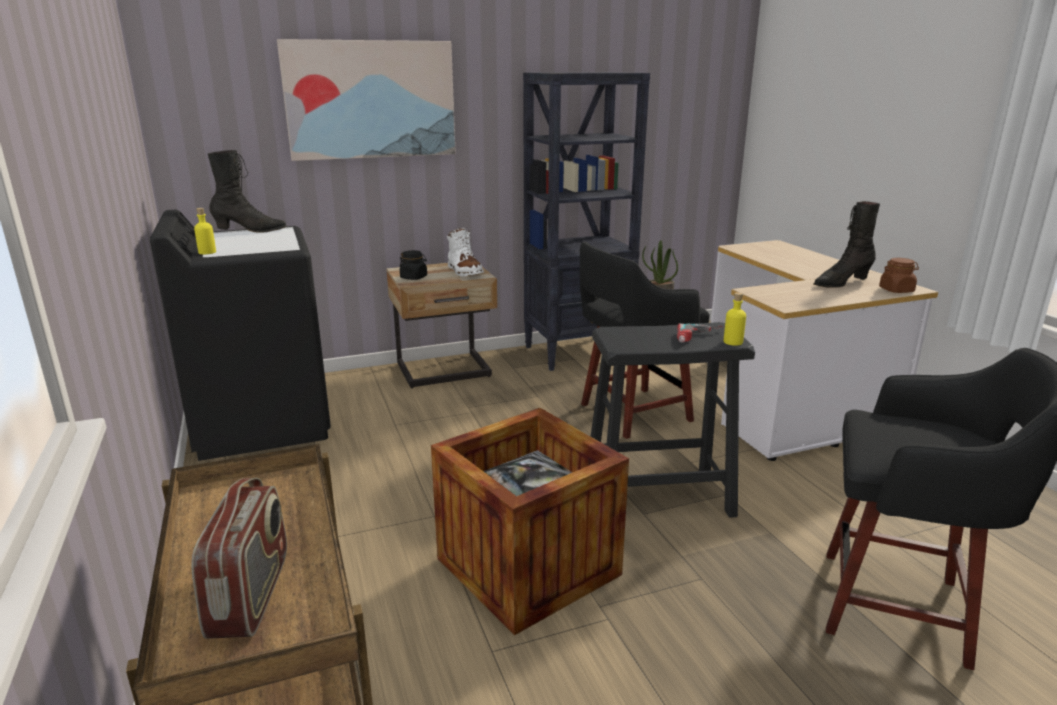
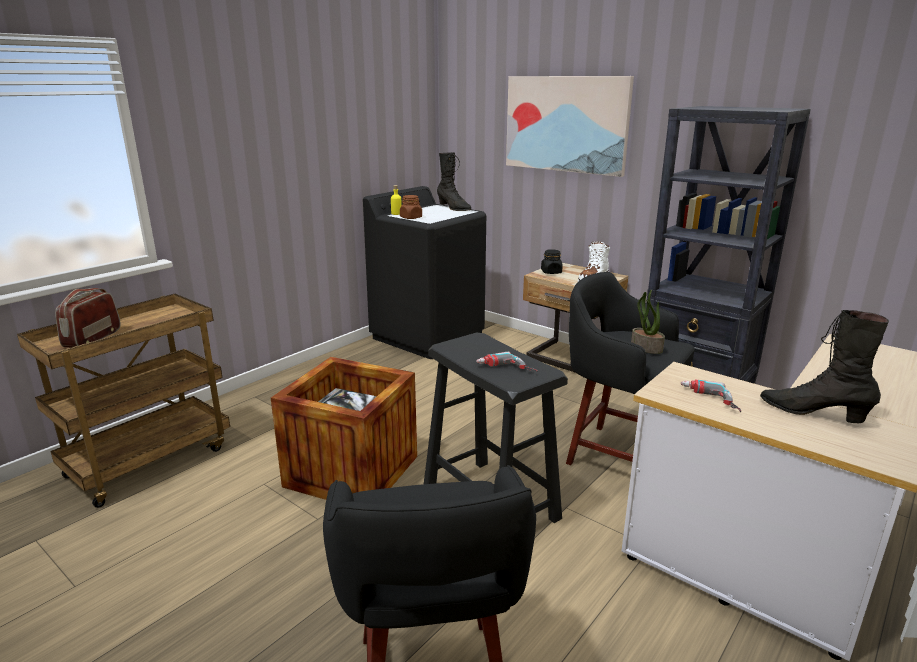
camera: 60 degrees right, 0 degrees up
radio [191,478,287,639] -> radio turned 135 degrees clockwise [55,288,121,348]
yellow bottle [724,292,746,346] -> none
brown jar [879,258,919,293] -> brown jar moved to [400,195,422,219]
none -> power drill [680,379,741,412]

